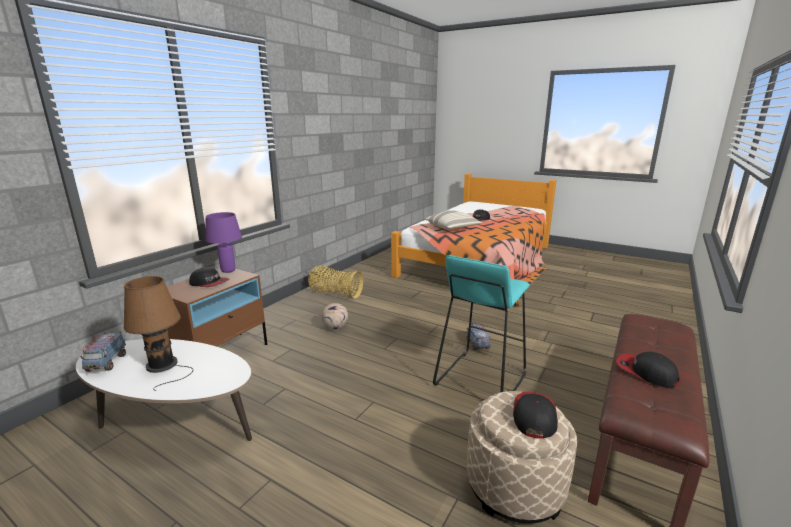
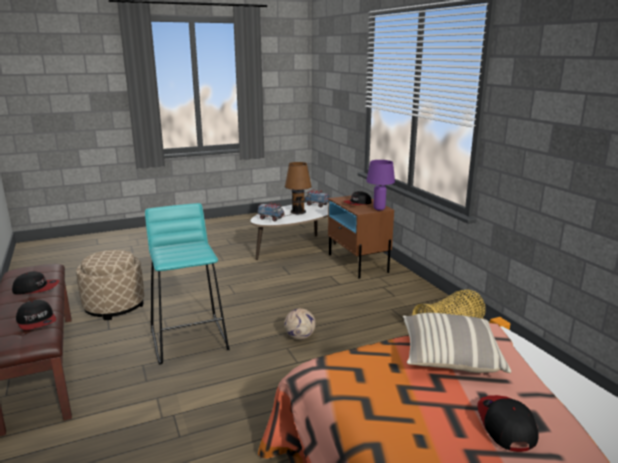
camera: 125 degrees right, 0 degrees up
football [322,303,348,329] -> football moved to [284,308,316,340]
toy truck [466,322,491,350] -> toy truck moved to [257,203,285,221]
cap [513,392,558,439] -> cap moved to [16,300,56,330]

